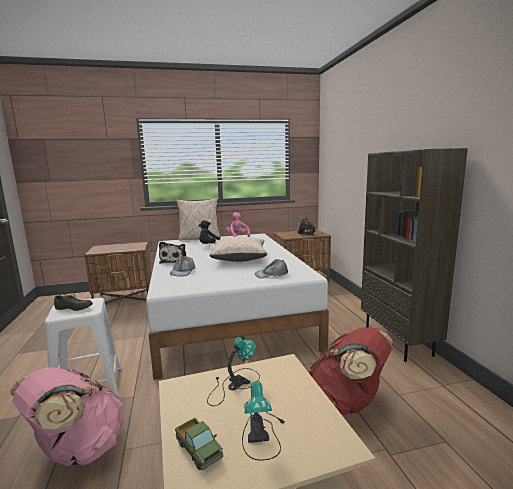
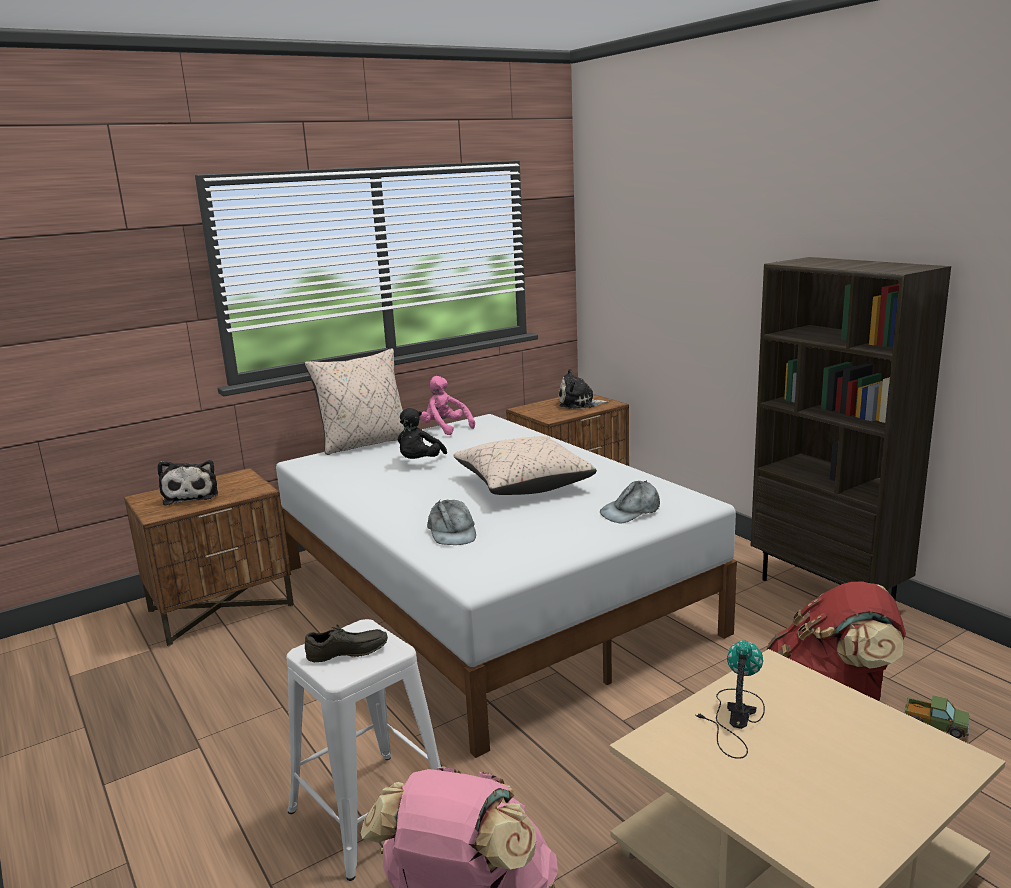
camera: 20 degrees left, 5 degrees up
plush toy [159,241,186,263] -> plush toy moved to [157,460,218,505]
toy truck [175,418,223,470] -> toy truck moved to [904,695,970,738]
table lamp [242,381,286,461] -> none

